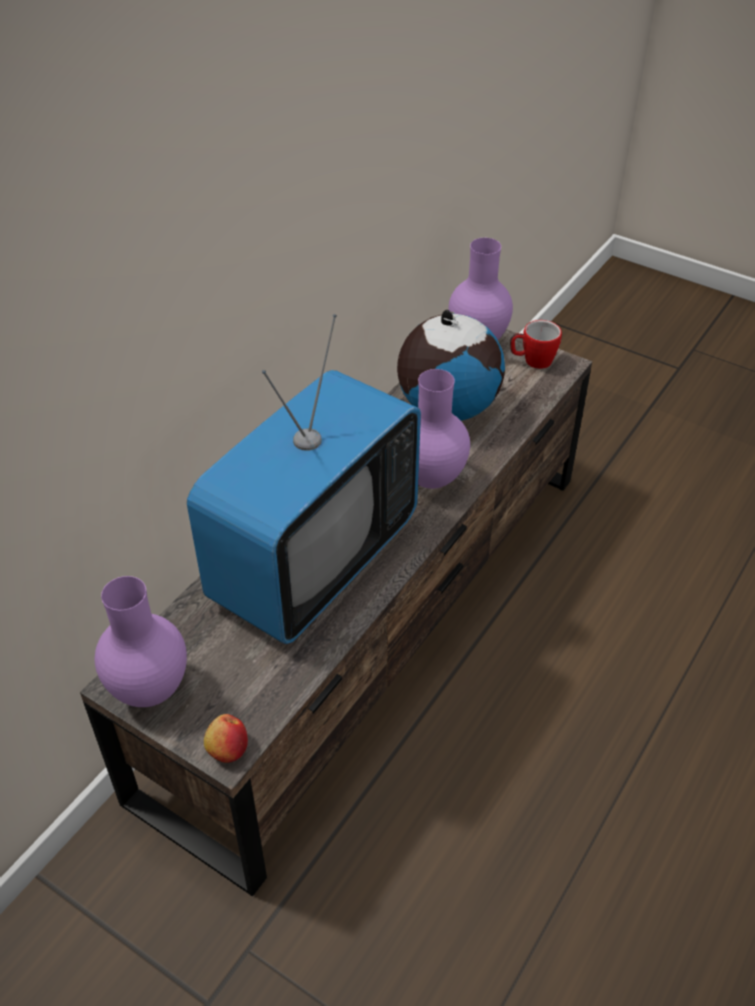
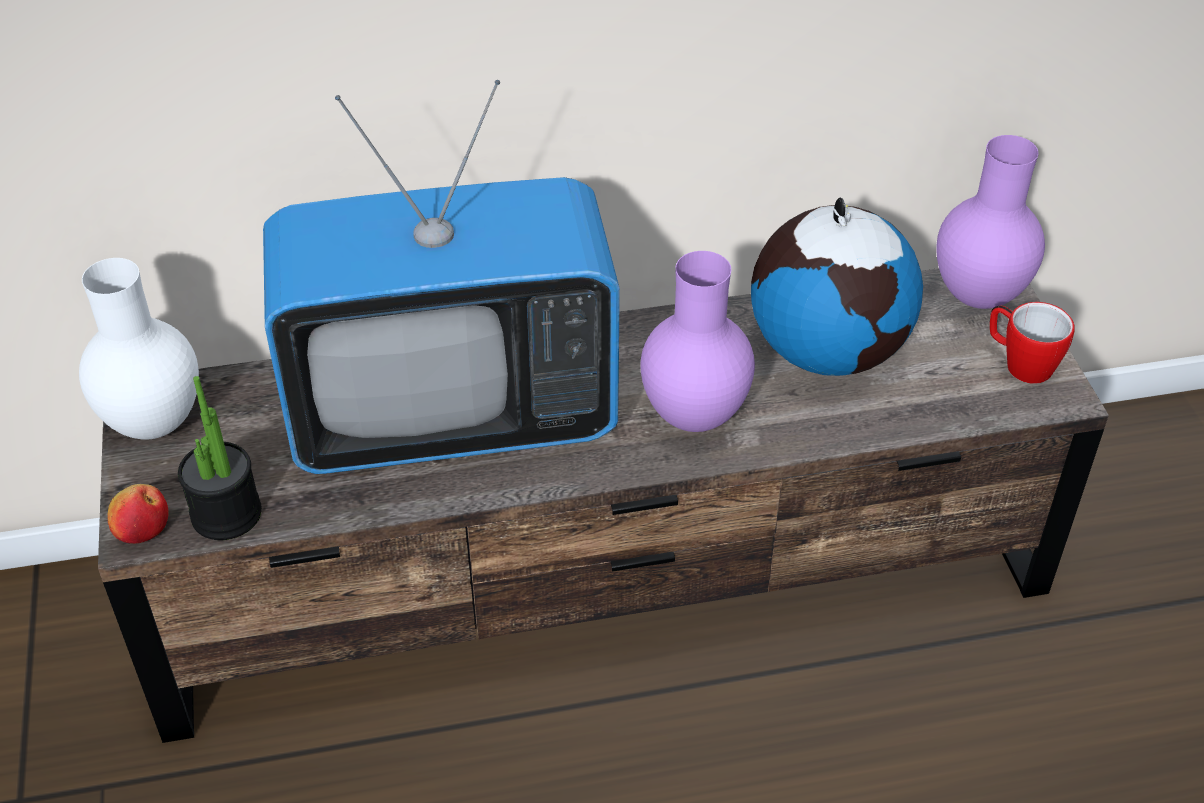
camera: 45 degrees right, 0 degrees up
purple vase [95,576,187,707] -> white vase [79,258,199,439]
none -> potted plant [178,376,262,540]

